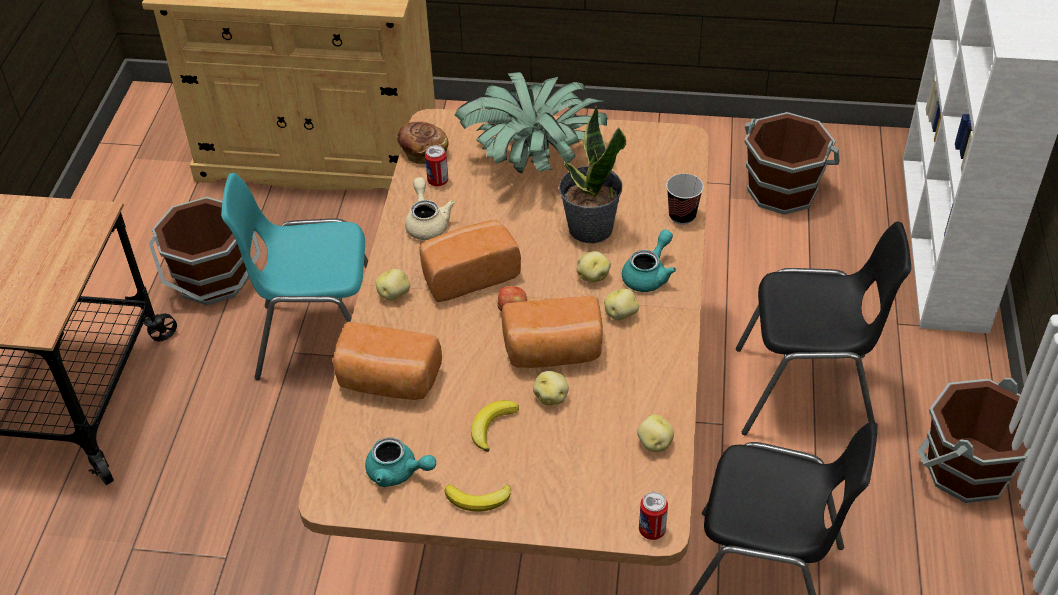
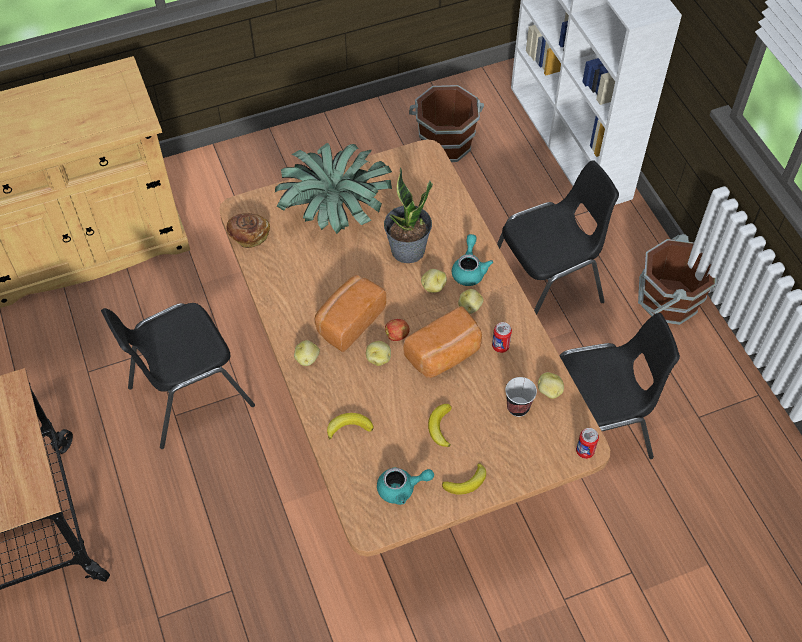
camera: 30 degrees left, 10 degrees up
brown bucket [149,197,261,305] -> none
turquoise chair [221,173,368,380] -> black chair [101,303,255,449]
bread [333,322,442,400] -> banana [327,413,374,440]
beige teapot [405,177,455,240] -> none
can [425,145,448,186] -> can moved to [492,322,512,353]
potato [533,371,569,406] -> potato moved to [366,341,391,366]
cup [666,173,704,225] -> cup moved to [505,377,537,417]

